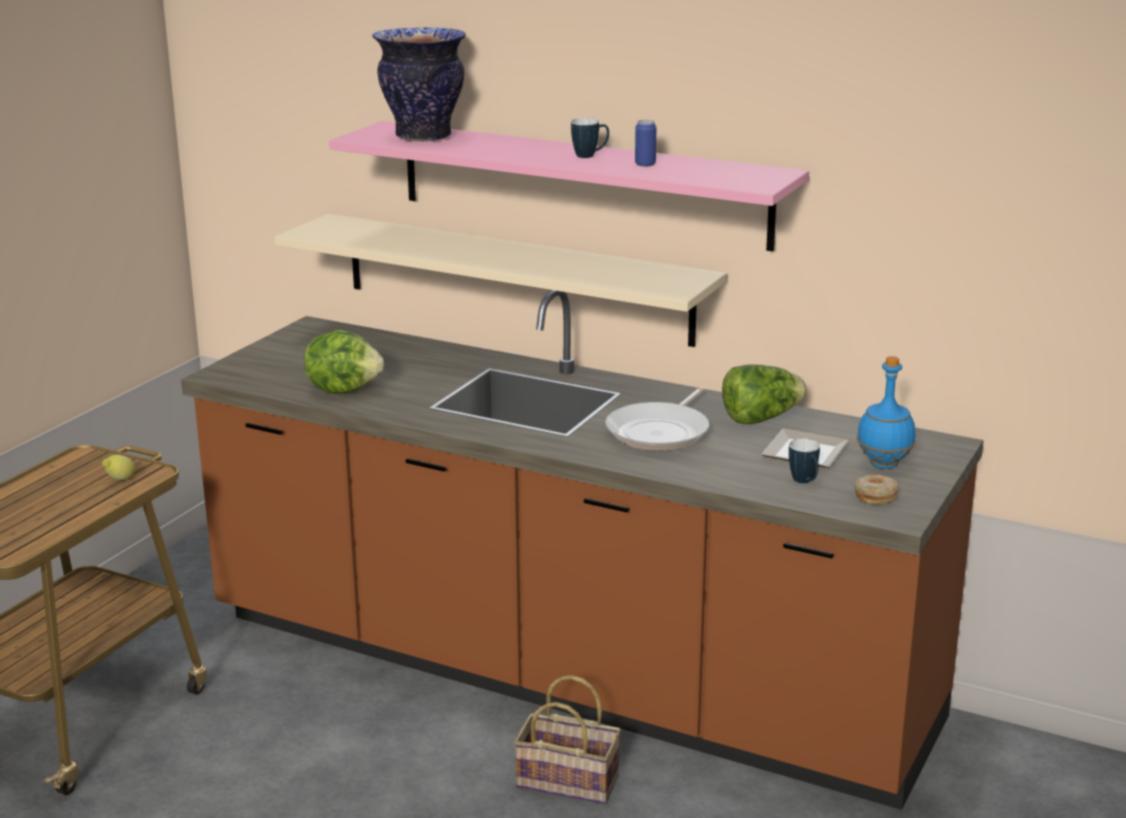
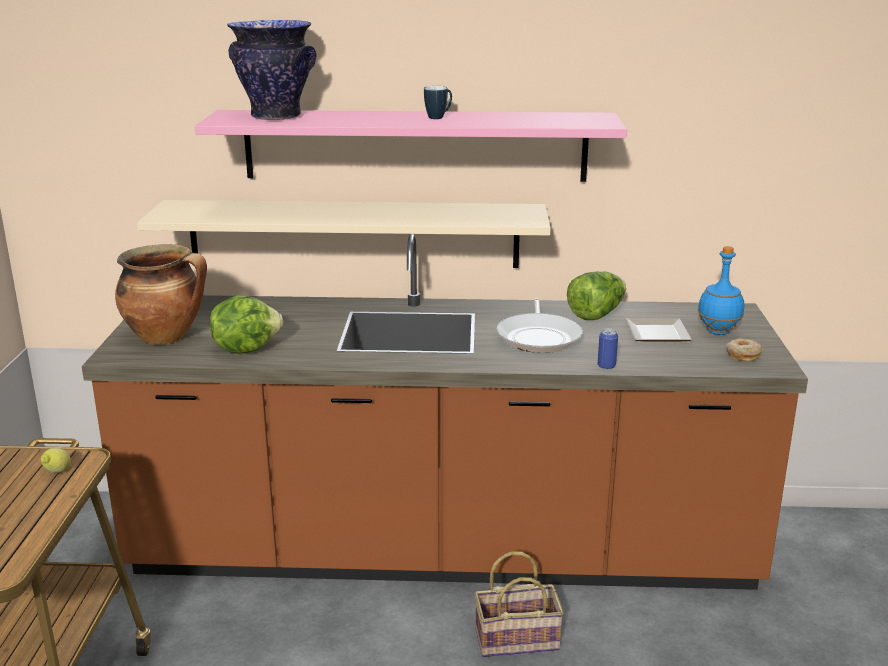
camera: 25 degrees left, 0 degrees up
can [635,120,656,167] -> can moved to [598,328,618,369]
mug [789,438,820,483] -> none
none -> cooking pot [115,244,207,345]

